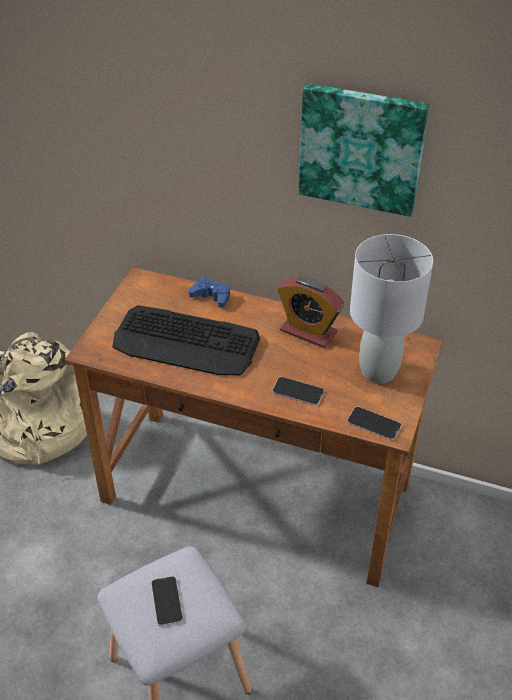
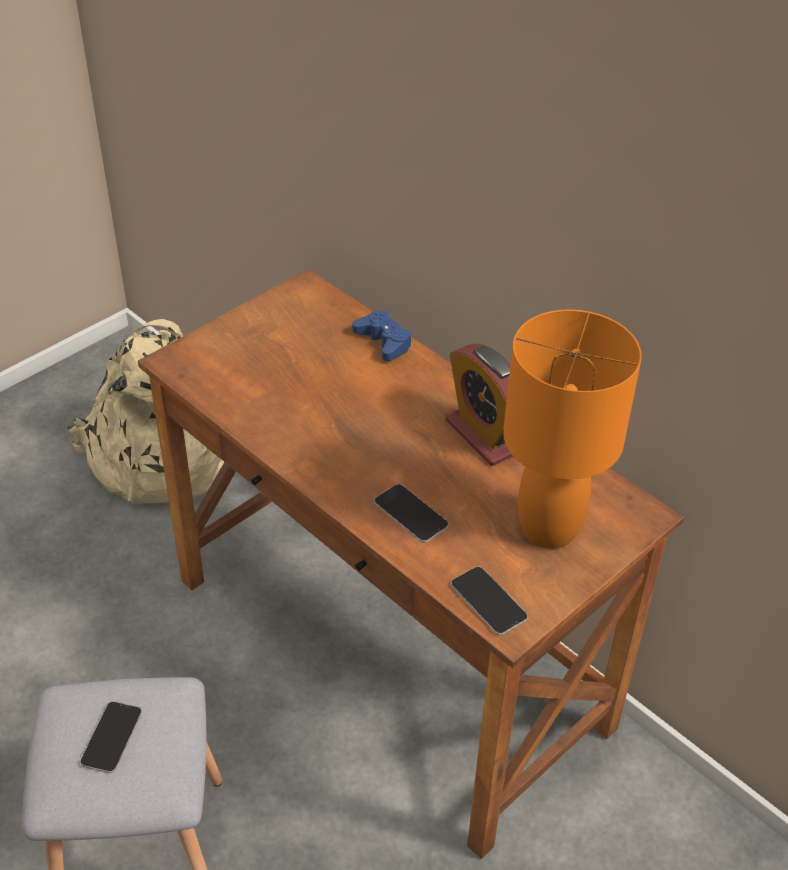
camera: 25 degrees right, 0 degrees up
keyboard [112,305,260,375] -> none
picture [299,83,429,217] -> none
grey table lamp [350,234,433,384] -> orange table lamp [503,309,642,549]

